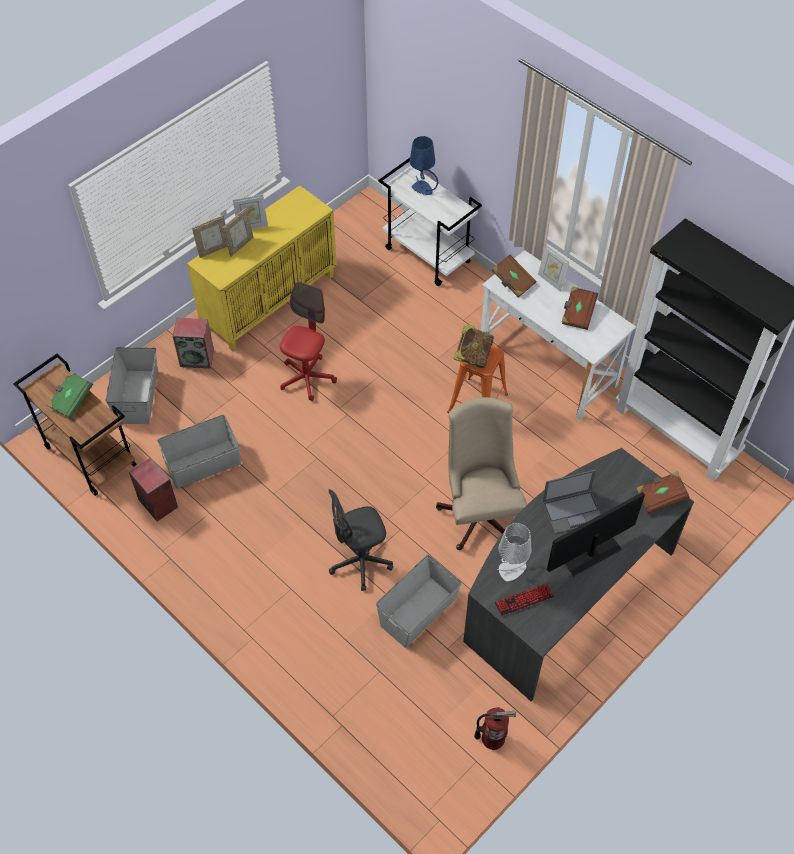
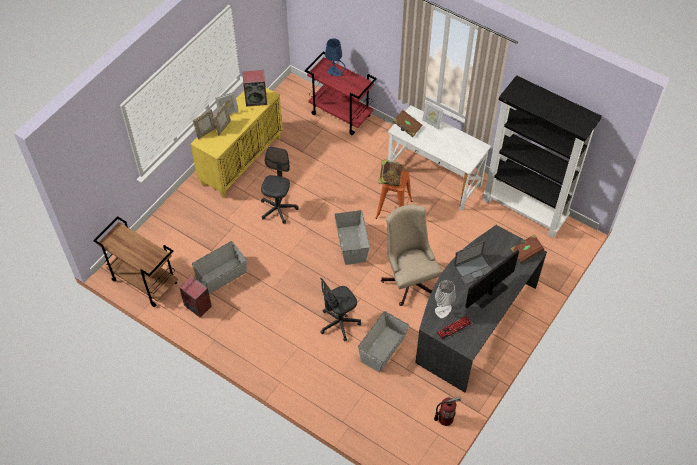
camera: 10 degrees left, 0 degrees up
green book [47,371,93,419] -> none
grey storage box [106,347,157,424] -> grey storage box moved to [334,210,370,265]
speaker [173,318,214,368] -> speaker moved to [243,70,267,107]
red office chair [280,281,337,401] -> grey office chair [261,146,299,224]
white cart [378,158,482,286] -> red cart [305,52,377,135]
brown book [562,286,598,330] -> none

